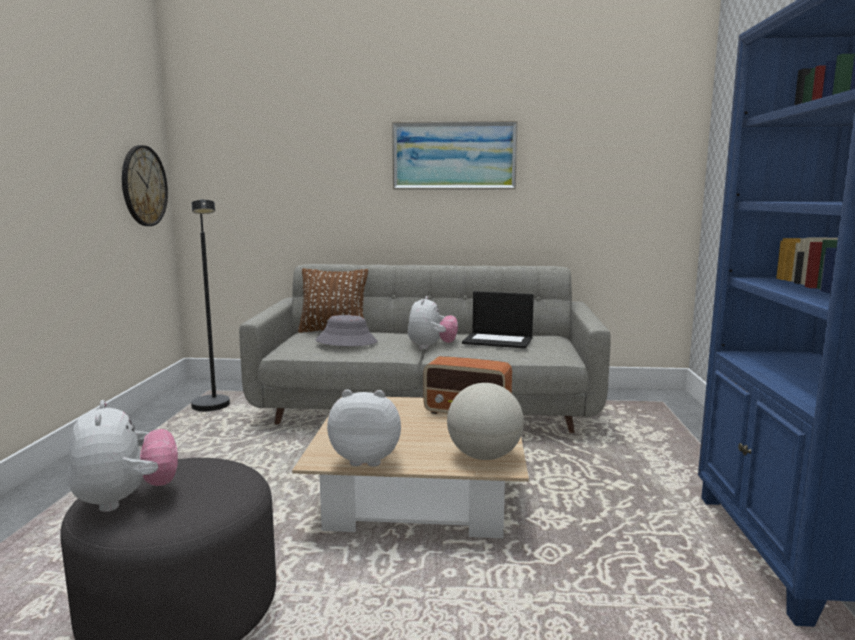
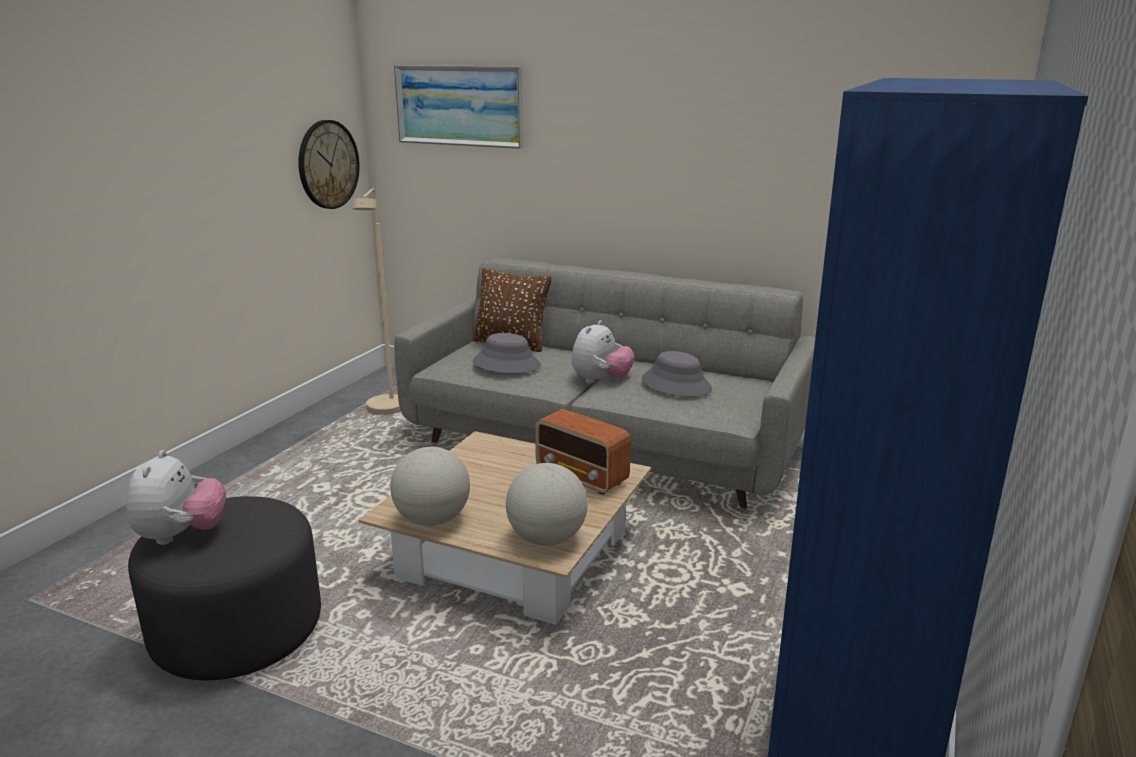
camera: 20 degrees right, 10 degrees up
black floor lamp [191,199,230,411] -> beige floor lamp [352,188,401,415]
plush toy [327,390,401,467] -> globe [390,447,470,526]
picture [392,121,518,189] -> picture moved to [394,65,523,149]
laptop [462,291,534,349] -> grey hat [642,351,712,397]

